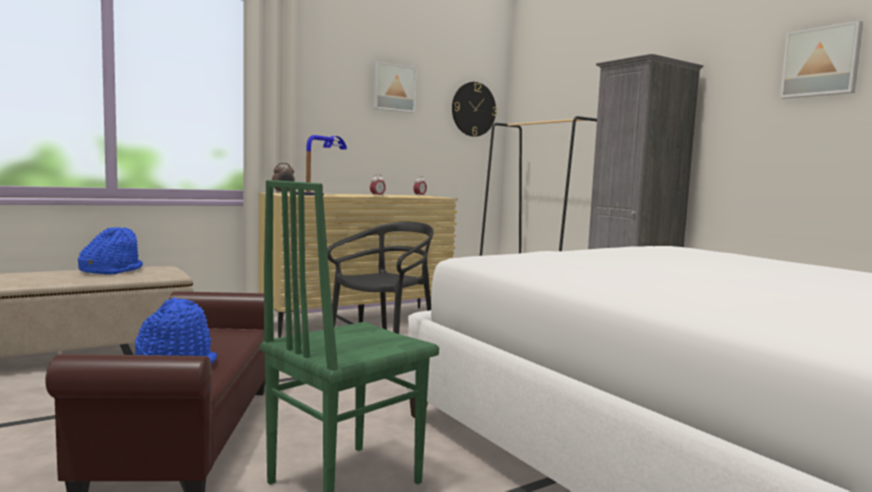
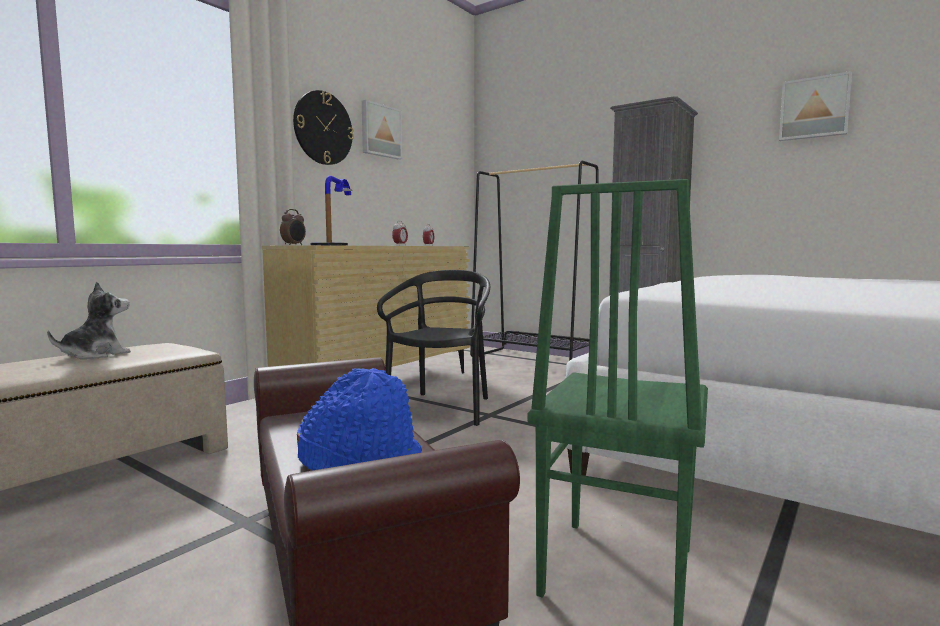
camera: 20 degrees left, 0 degrees up
blue hat [78,227,143,274] -> plush toy [47,282,131,359]
wall clock [452,82,497,137] -> wall clock moved to [293,90,354,165]

